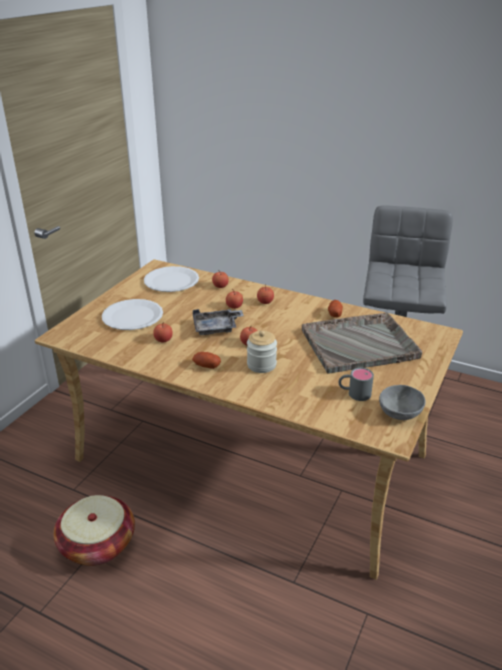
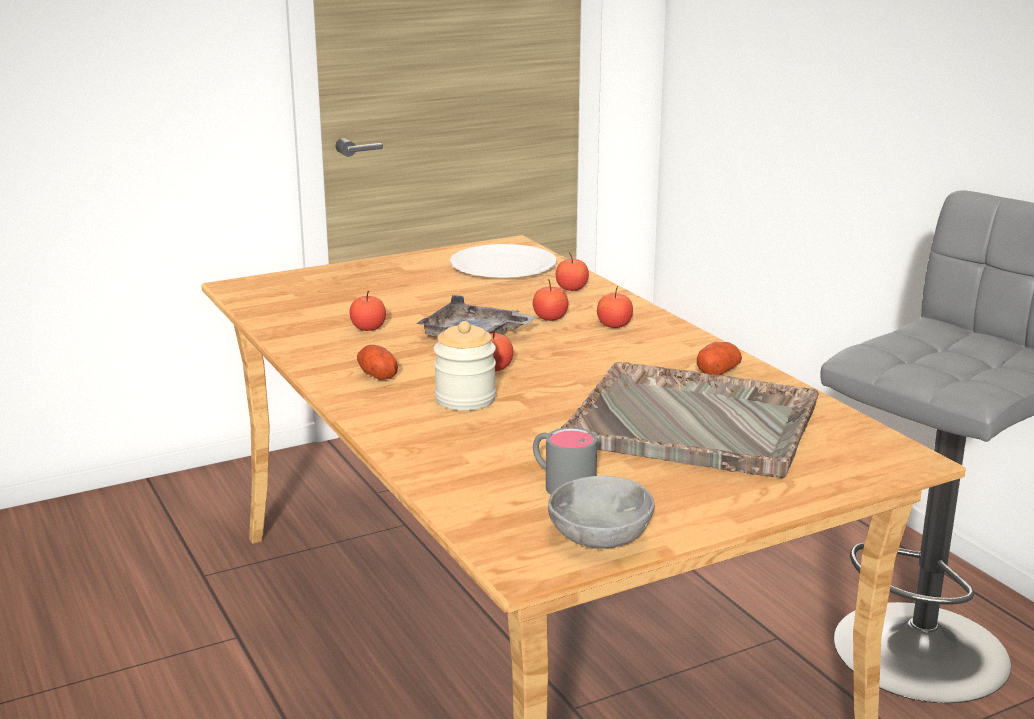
camera: 35 degrees right, 10 degrees down
basket [53,495,135,566] -> none
white plate [102,299,163,330] -> none

